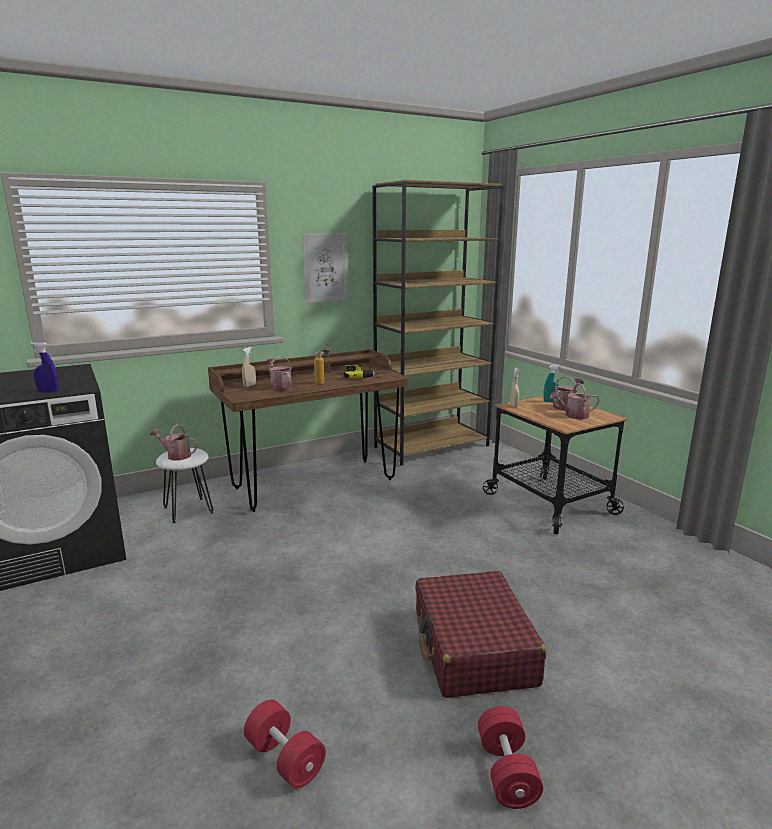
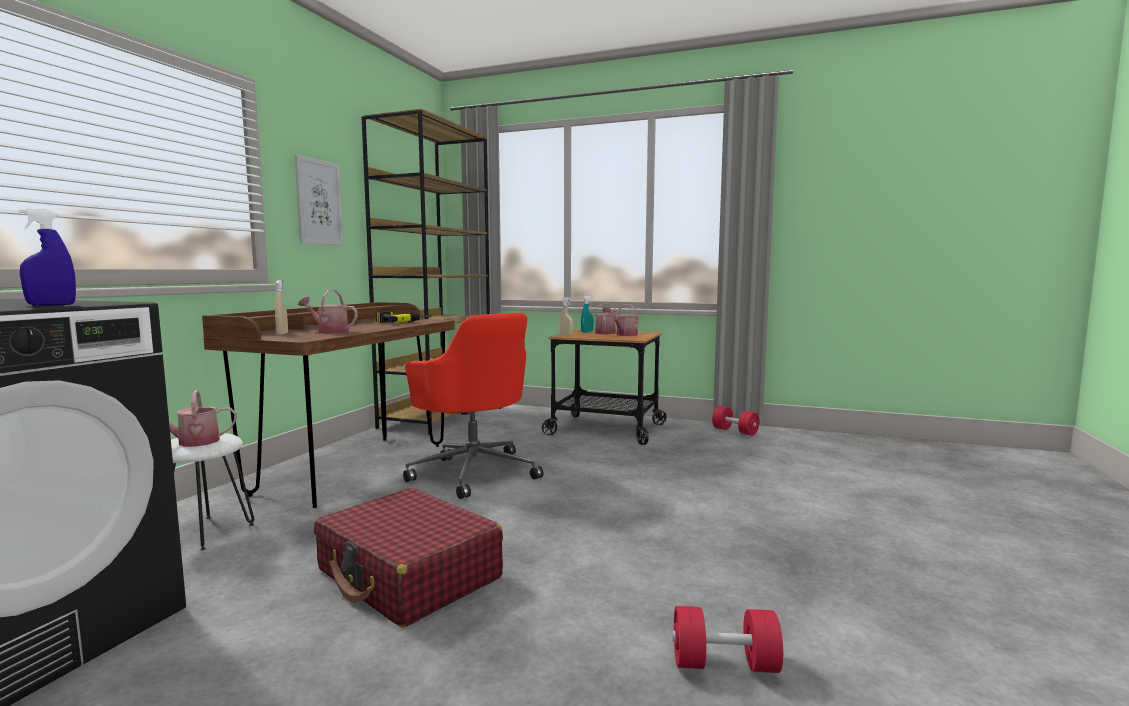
camera: 40 degrees left, 10 degrees down
bottle [314,344,330,385] -> none
red suitcase [415,571,546,698] -> red suitcase moved to [314,488,503,628]
red dumbbell [478,706,543,809] -> red dumbbell moved to [712,406,759,436]
none -> red office chair [403,313,544,499]

